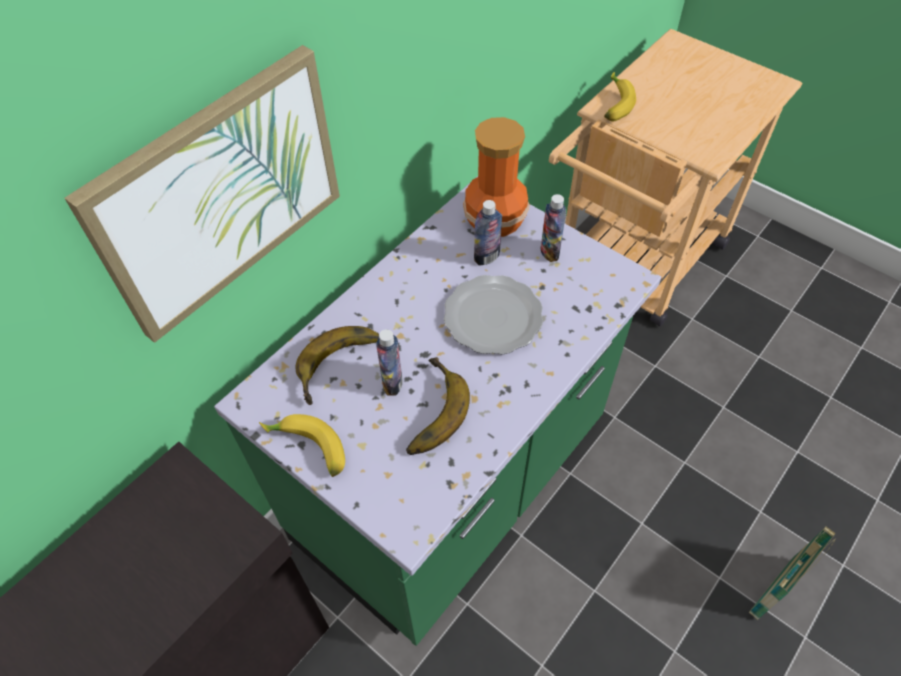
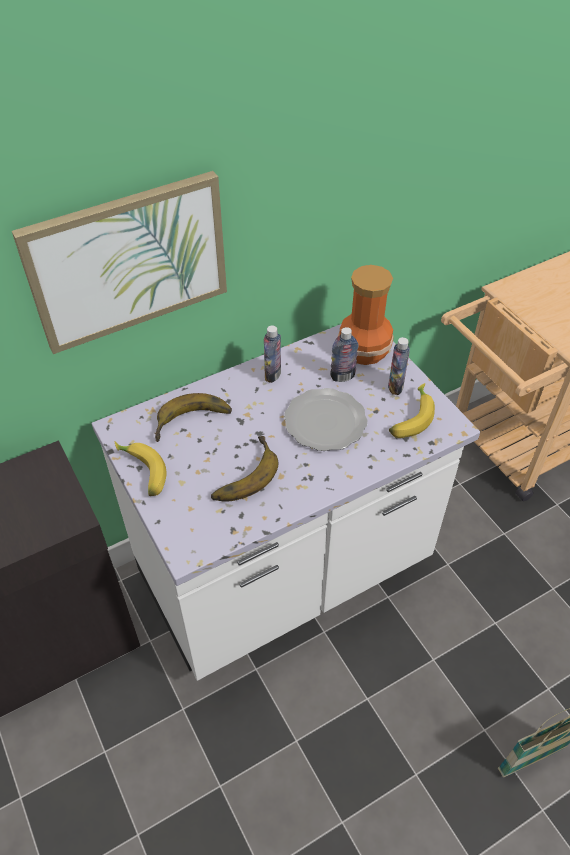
camera: 20 degrees right, 5 degrees down
green counter [214,176,661,646] -> white counter [92,324,480,681]
bottle [377,329,403,396] -> bottle moved to [264,325,281,383]
banana [604,72,636,122] -> banana moved to [389,383,435,438]

